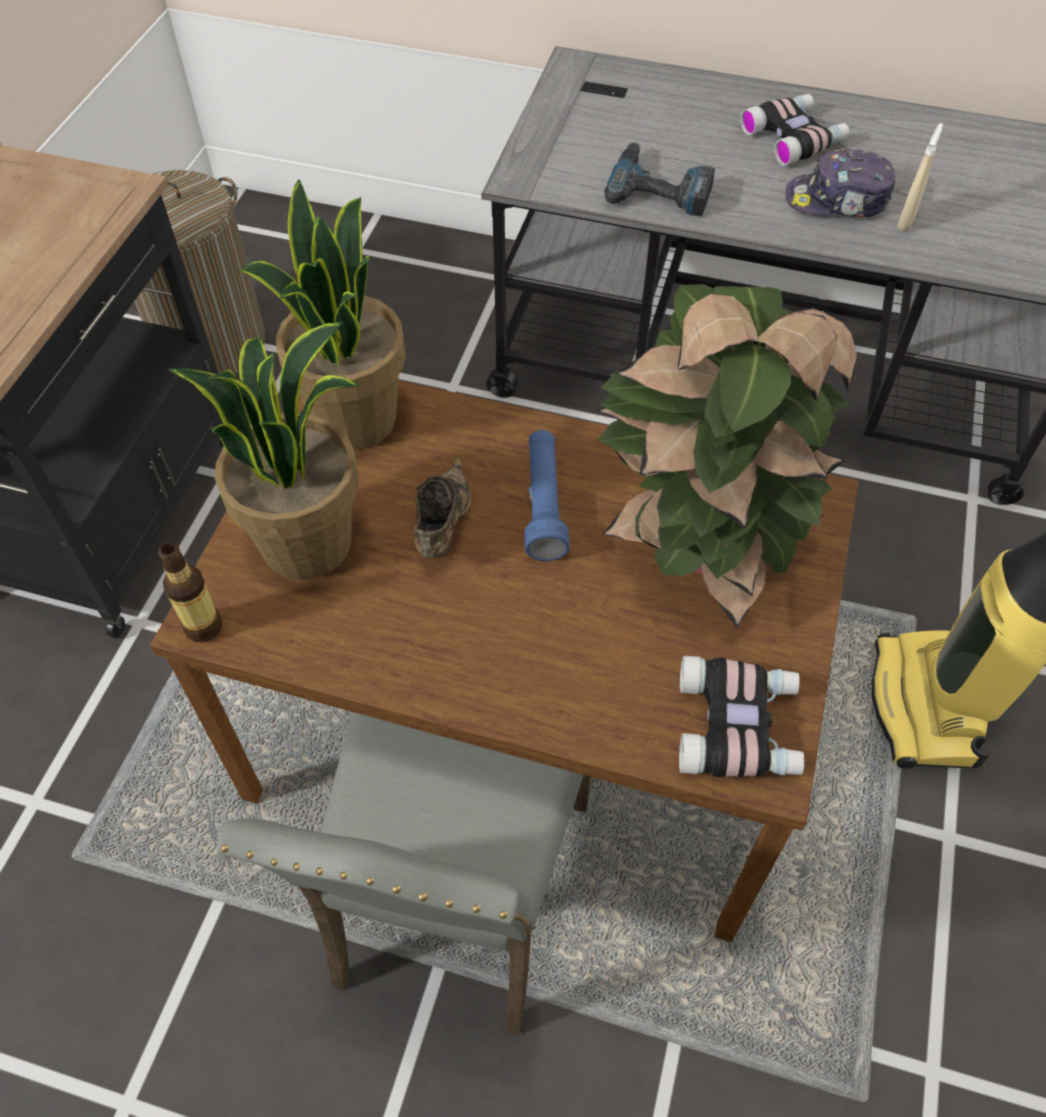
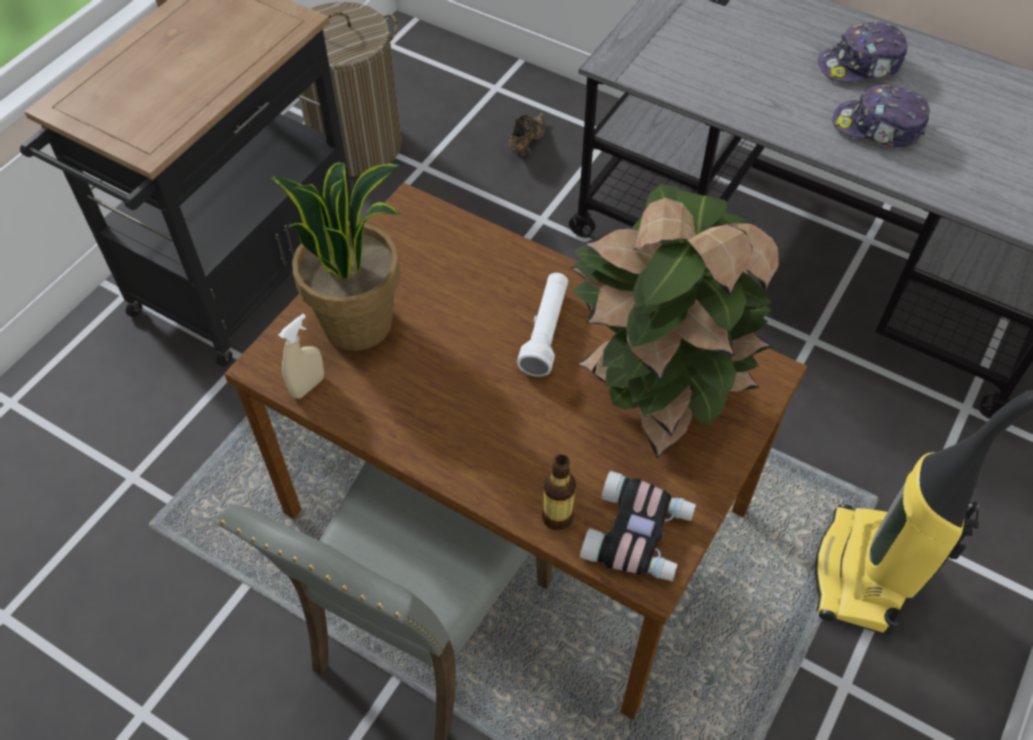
camera: 15 degrees right, 0 degrees up
bottle [158,542,222,642] -> bottle moved to [542,454,576,530]
potted plant [240,179,406,450] -> none
brown shoe [414,457,472,558] -> brown shoe moved to [509,113,545,156]
blue flashlight [524,430,570,561] -> white flashlight [517,273,568,377]
power drill [604,141,715,216] -> none
binoculars [740,94,850,166] -> cap [818,22,908,82]
beige spray bottle [897,123,943,231] -> beige spray bottle moved to [278,314,324,399]

